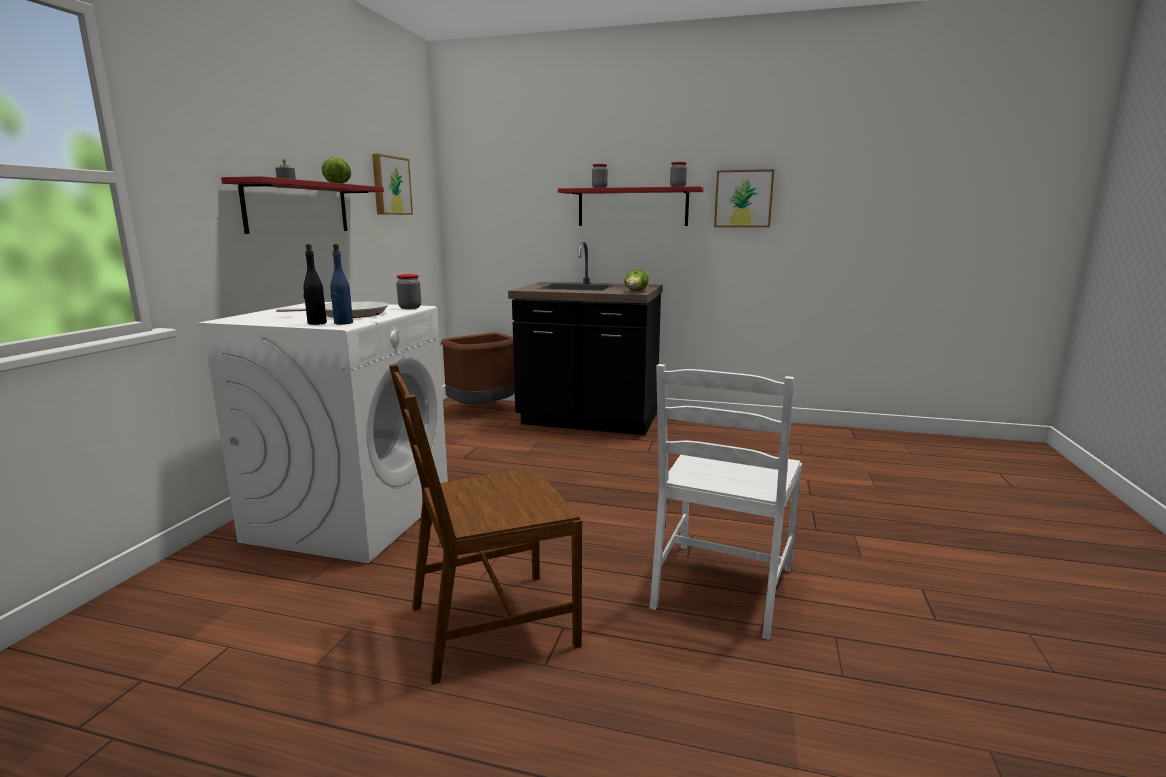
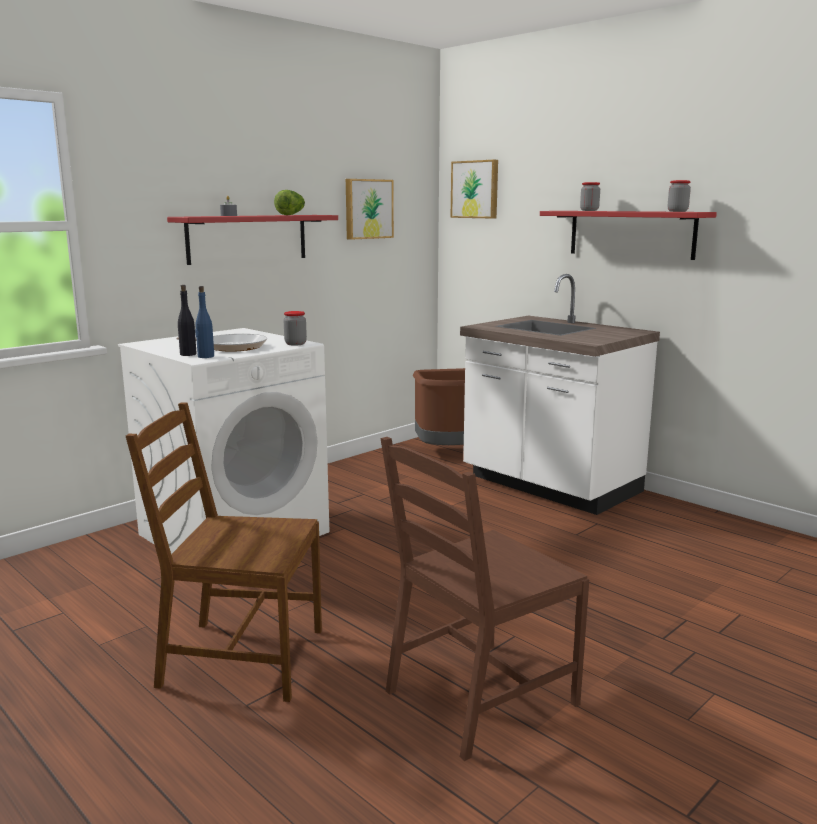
camera: 30 degrees right, 0 degrees up
black counter [508,242,663,435] -> white counter [460,274,660,515]
lettuce [624,269,649,291] -> none
white chair [650,364,802,640] -> brown chair [380,437,589,761]
picture [714,169,774,227] -> picture moved to [451,160,498,218]

